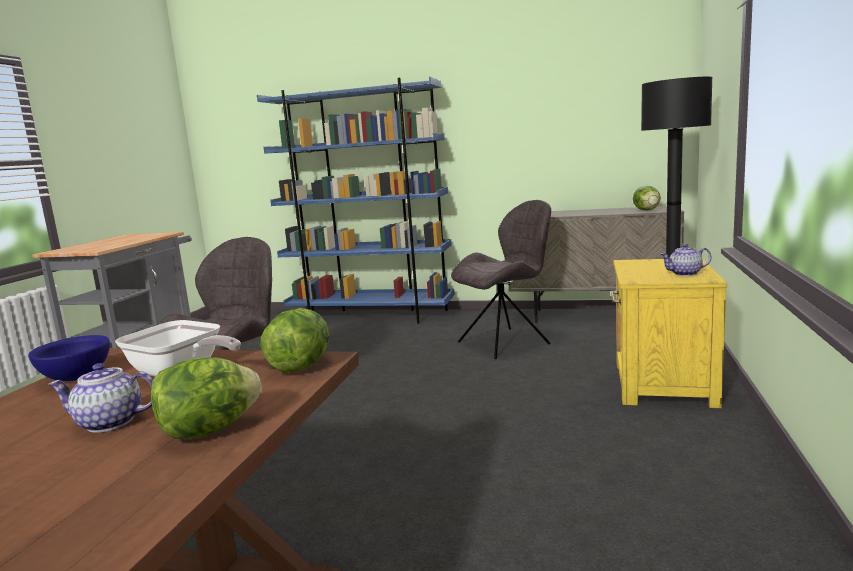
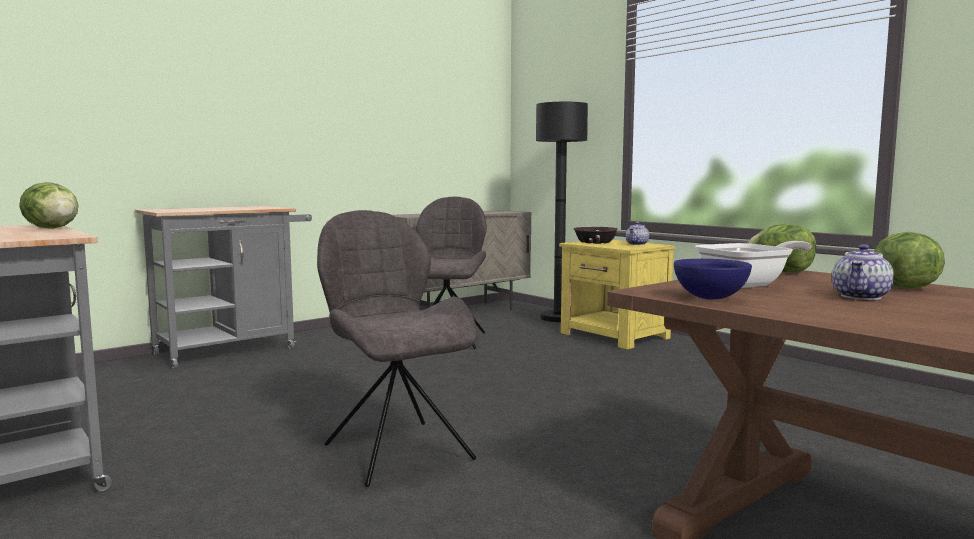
camera: 55 degrees left, 5 degrees down
blue bookcase [257,76,455,324] -> grey cart [135,206,312,369]
lettuce [633,186,661,211] -> lettuce moved to [19,182,78,229]
none -> bowl [574,227,618,244]

